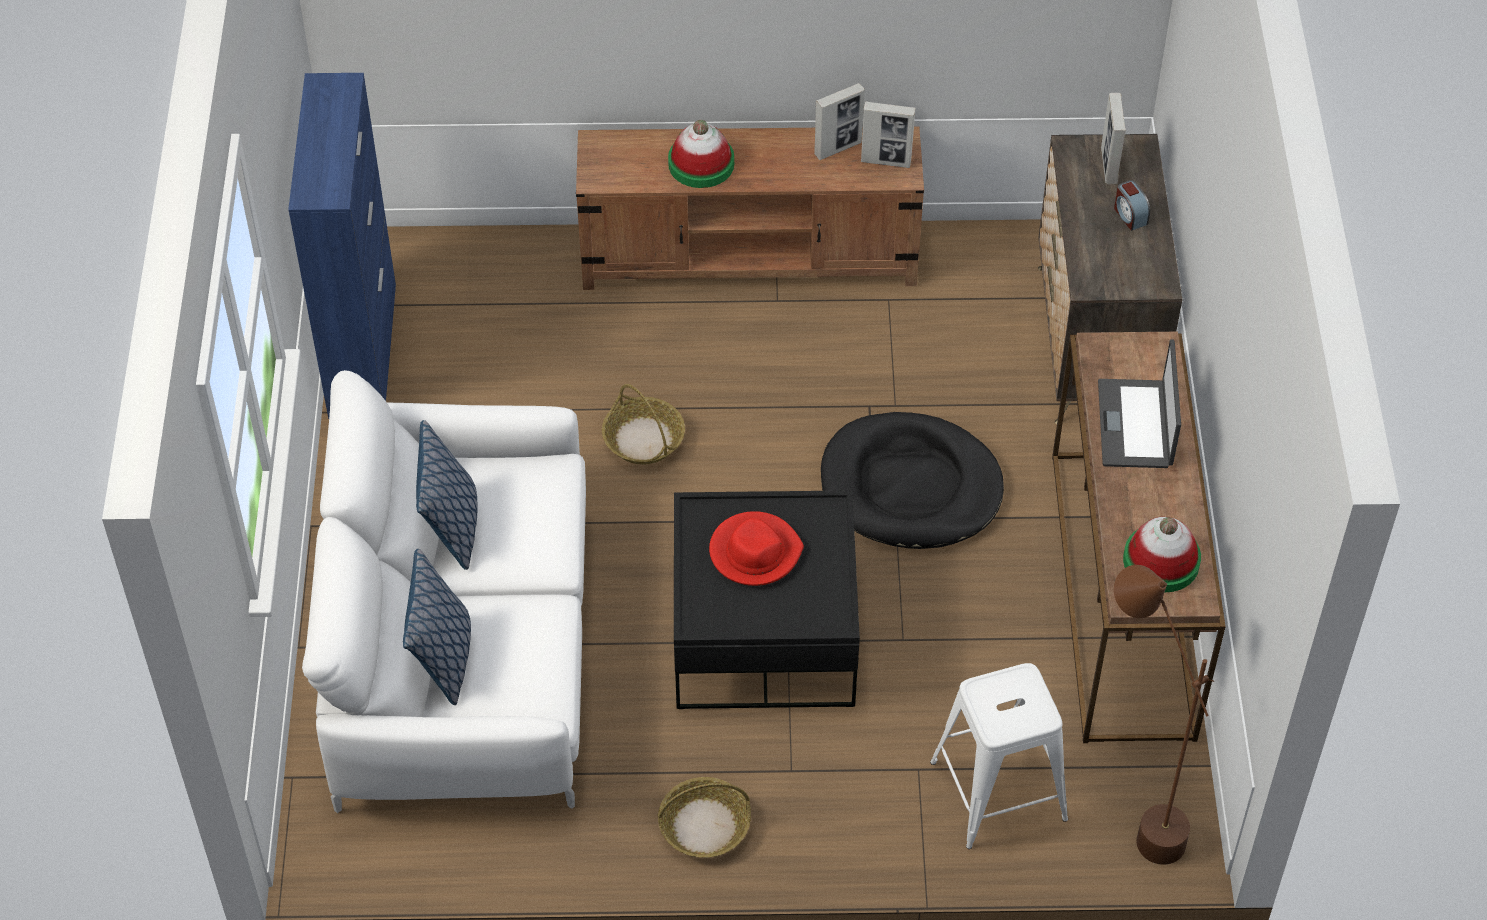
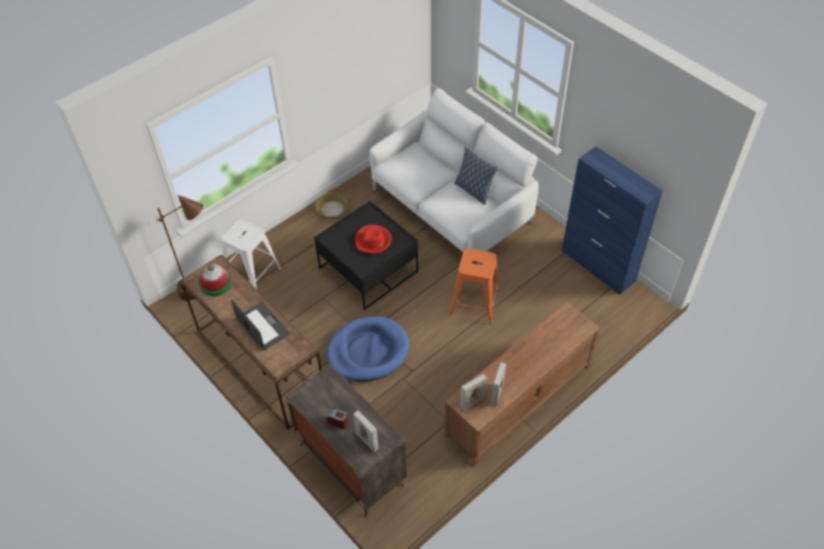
camera: 140 degrees right, 0 degrees up
pillow [403,549,471,705] -> none
basket [602,384,685,465] -> orange stool [449,248,500,323]
hat [668,120,734,188] -> none
black dog bed [821,412,1004,549] -> blue dog bed [327,316,409,381]

